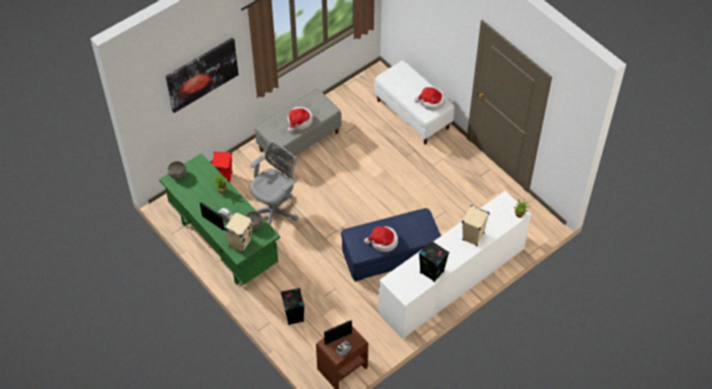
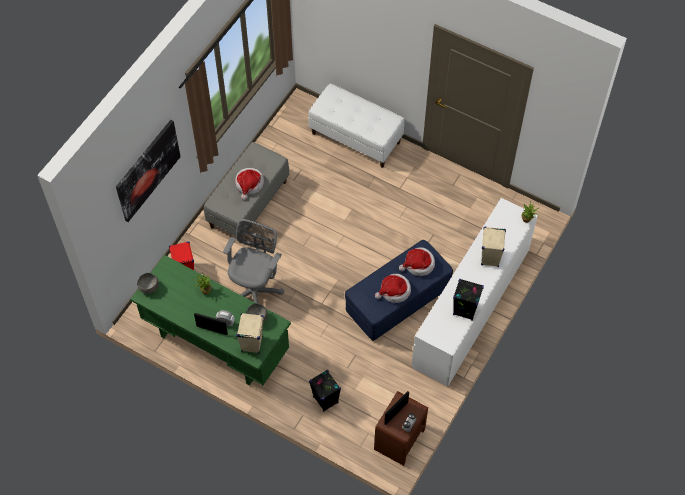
camera: 20 degrees left, 5 degrees up
hat [414,87,445,110] -> hat moved to [399,248,435,276]

